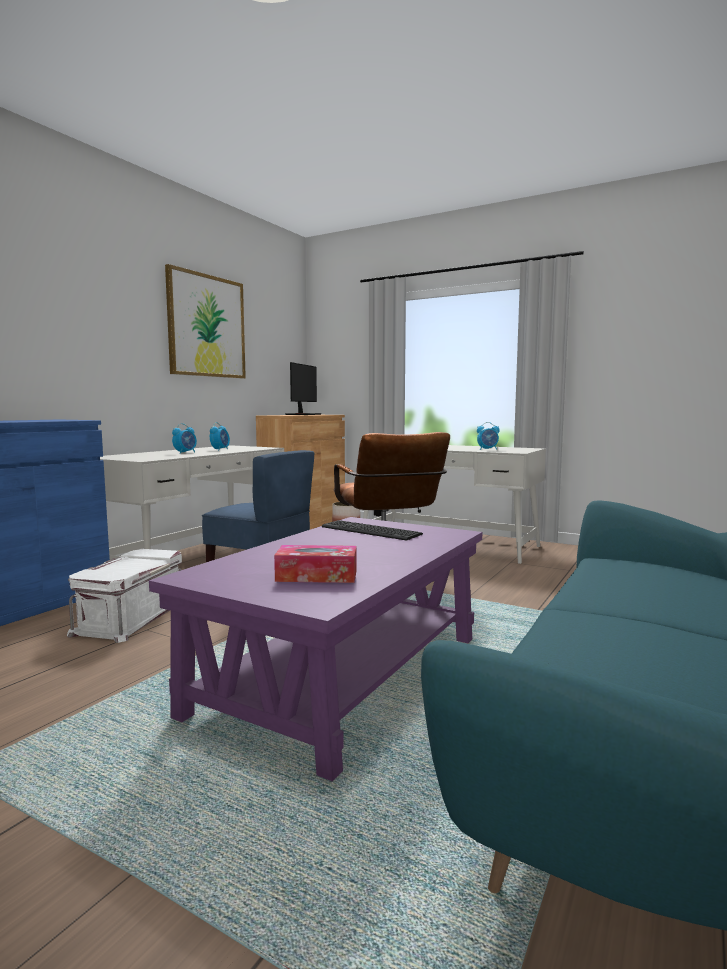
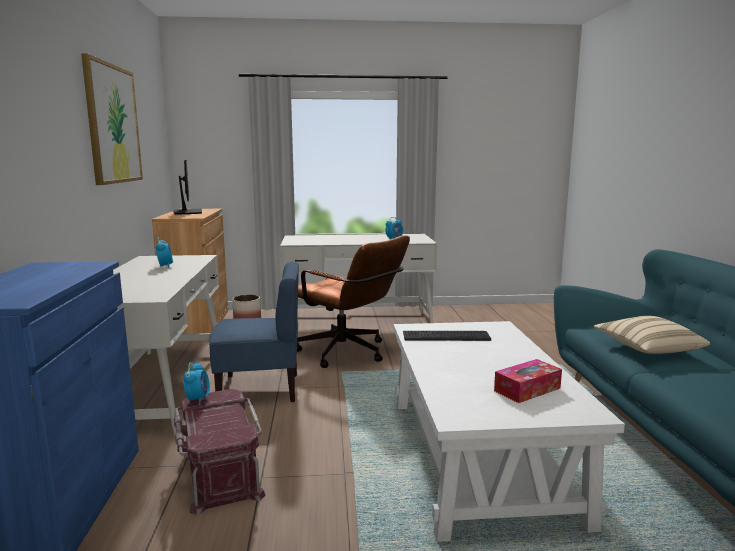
camera: 35 degrees left, 5 degrees up
white storage box [67,549,182,643] -> red storage box [174,389,266,515]
purple coffee table [149,517,482,782] -> white coffee table [393,321,625,542]
alarm clock [172,423,197,454] -> alarm clock moved to [184,362,210,405]
none -> beige pillow [594,316,710,354]

